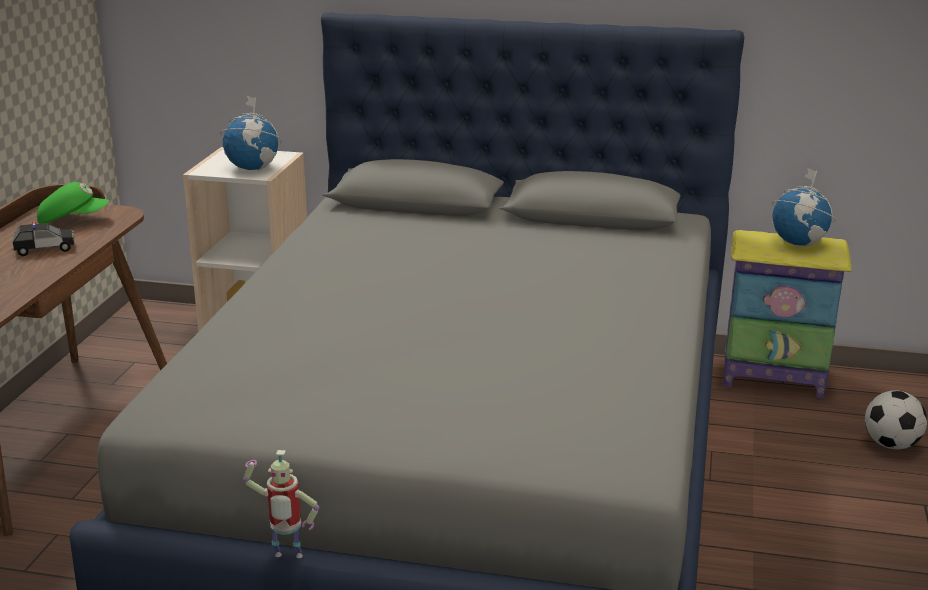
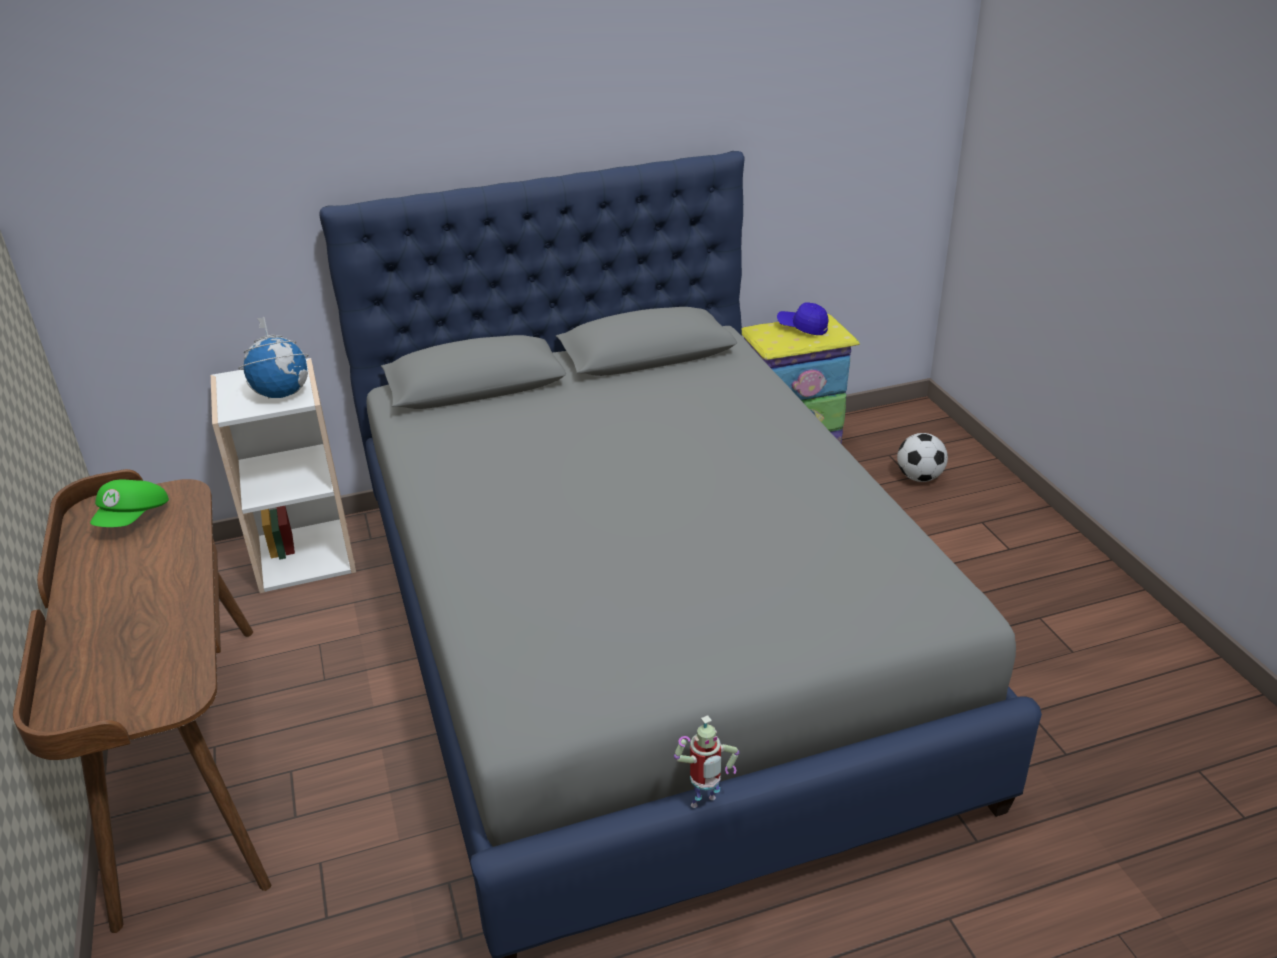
camera: 30 degrees left, 10 degrees up
toy car [12,221,74,256] -> none
green cap [37,182,109,224] -> green cap turned 135 degrees clockwise [90,480,169,527]
globe [772,168,836,247] -> blue cap [777,302,828,335]

